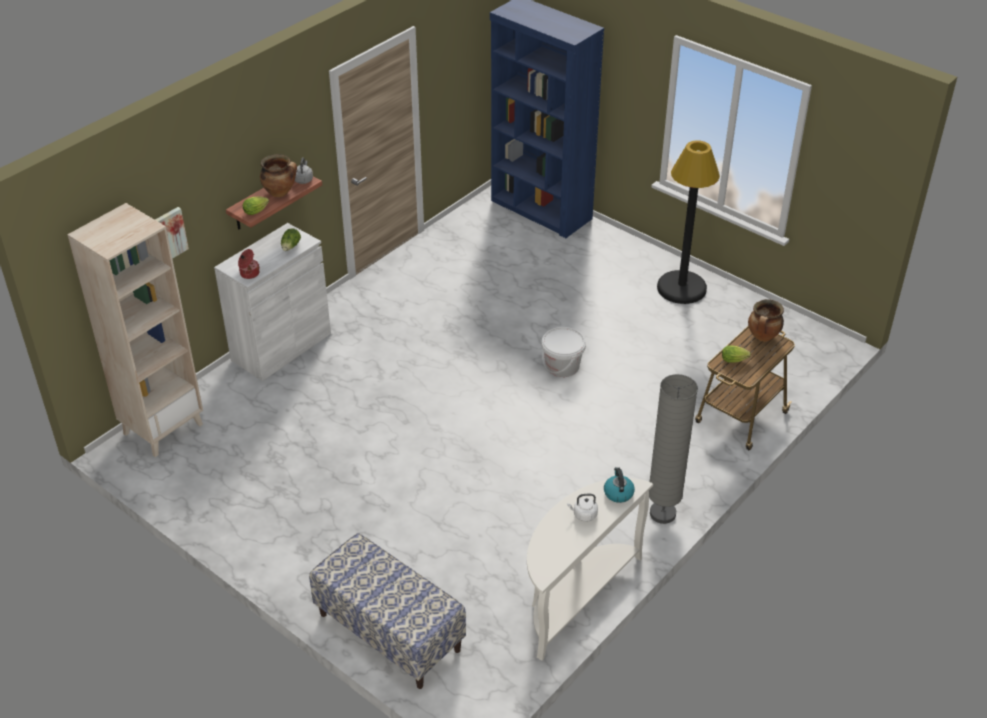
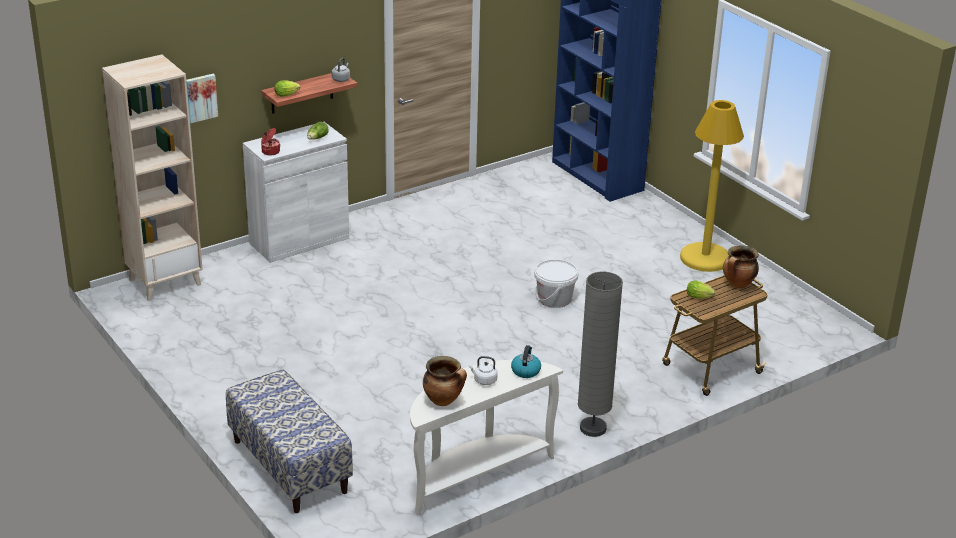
camera: 15 degrees right, 10 degrees down
cooking pot [260,154,297,197] -> cooking pot moved to [423,356,467,406]
black floor lamp [657,140,720,304] -> yellow floor lamp [680,100,744,272]

